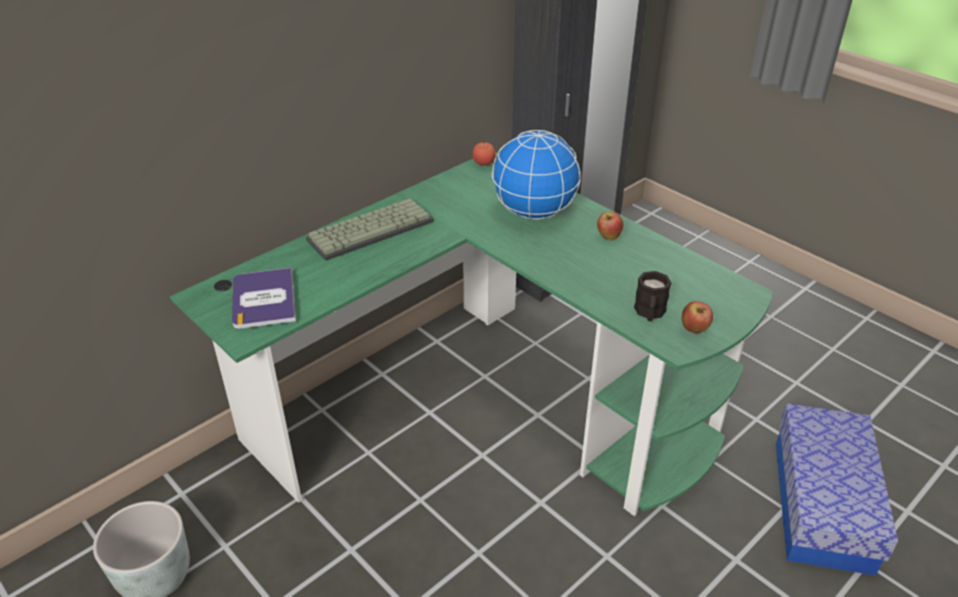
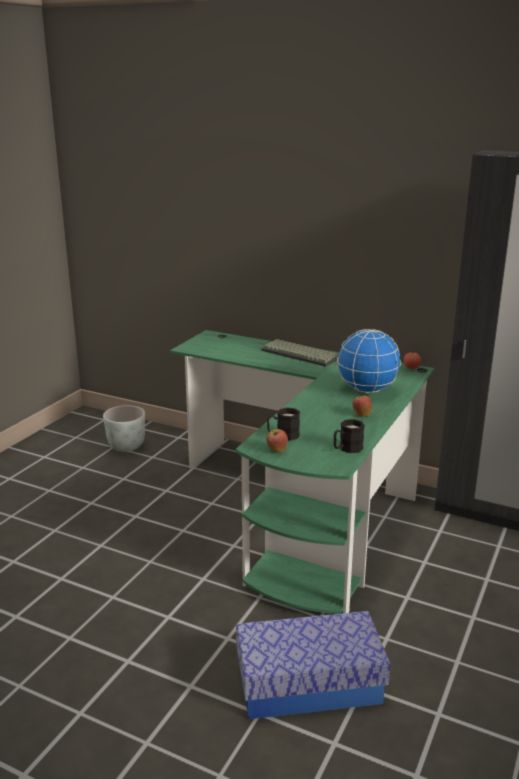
camera: 70 degrees right, 15 degrees down
book [232,268,296,329] -> none
none -> black mug [334,419,365,453]

